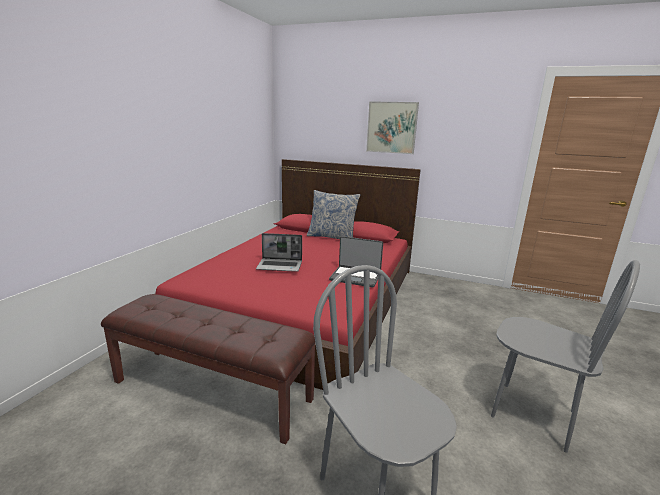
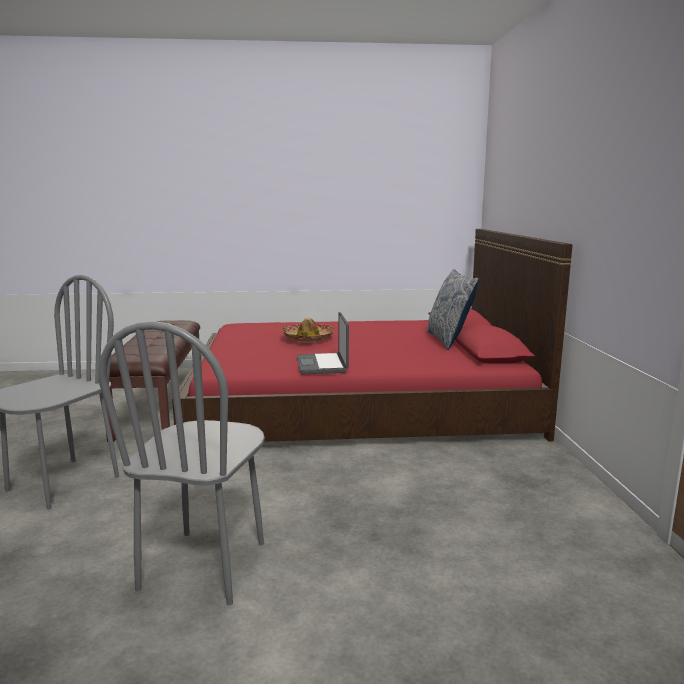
camera: 65 degrees right, 5 degrees down
laptop [256,233,302,272] -> hat [281,318,335,342]
picture [366,101,419,154] -> none

